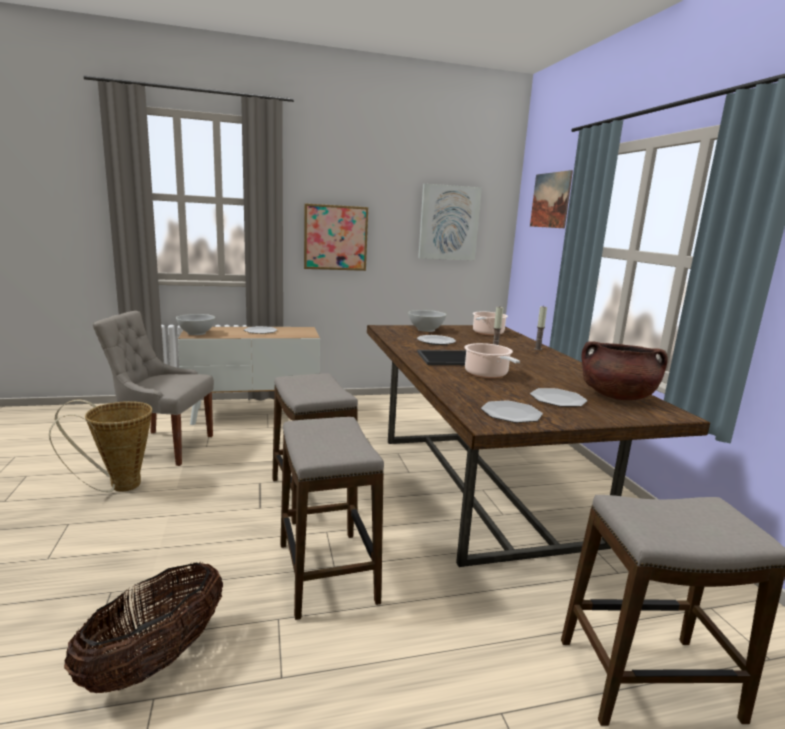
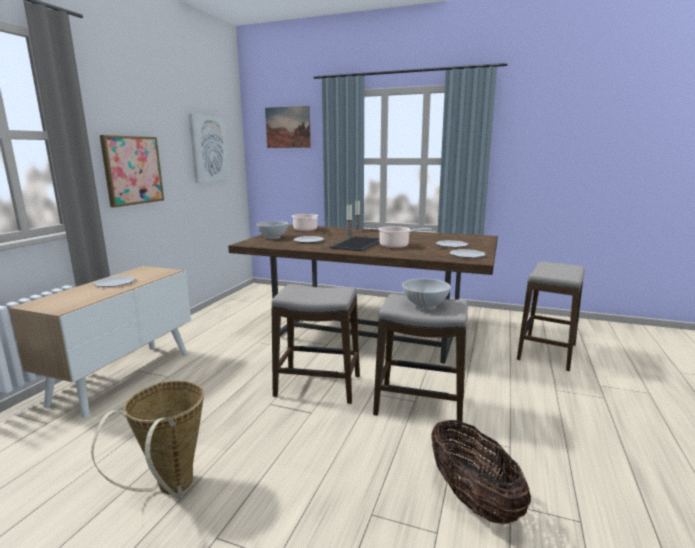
camera: 55 degrees left, 0 degrees up
grey chair [93,311,214,466] -> none
white bowl [176,314,215,335] -> white bowl moved to [402,278,451,309]
brown cooking pot [581,341,668,400] -> none

